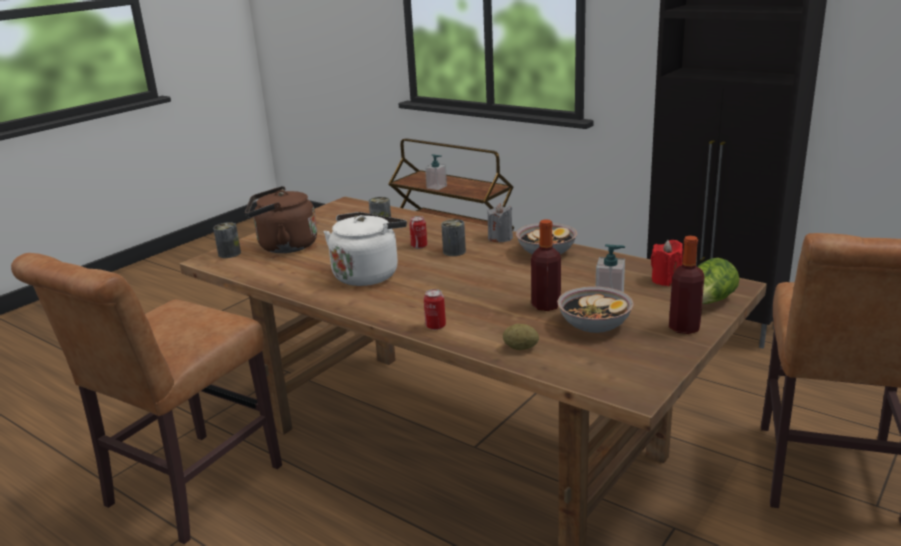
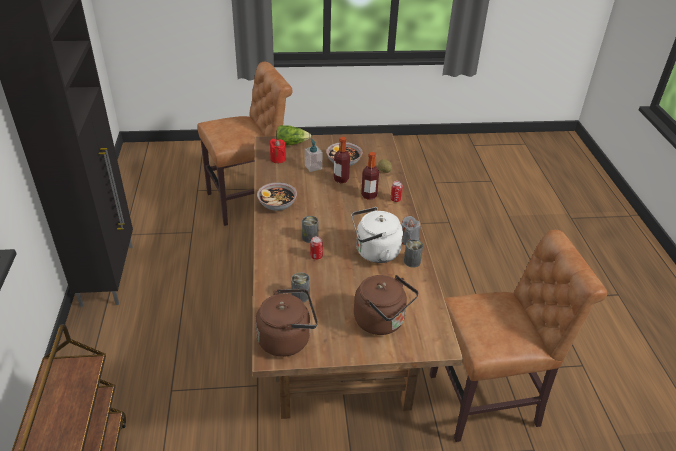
camera: 135 degrees left, 15 degrees up
can [213,222,241,258] -> can moved to [404,239,423,268]
soap dispenser [425,154,447,190] -> none
grey candle [487,203,513,242] -> grey candle moved to [401,216,420,245]
bottle [669,236,705,334] -> bottle moved to [361,152,379,200]
none -> brown kettle [255,289,318,357]

